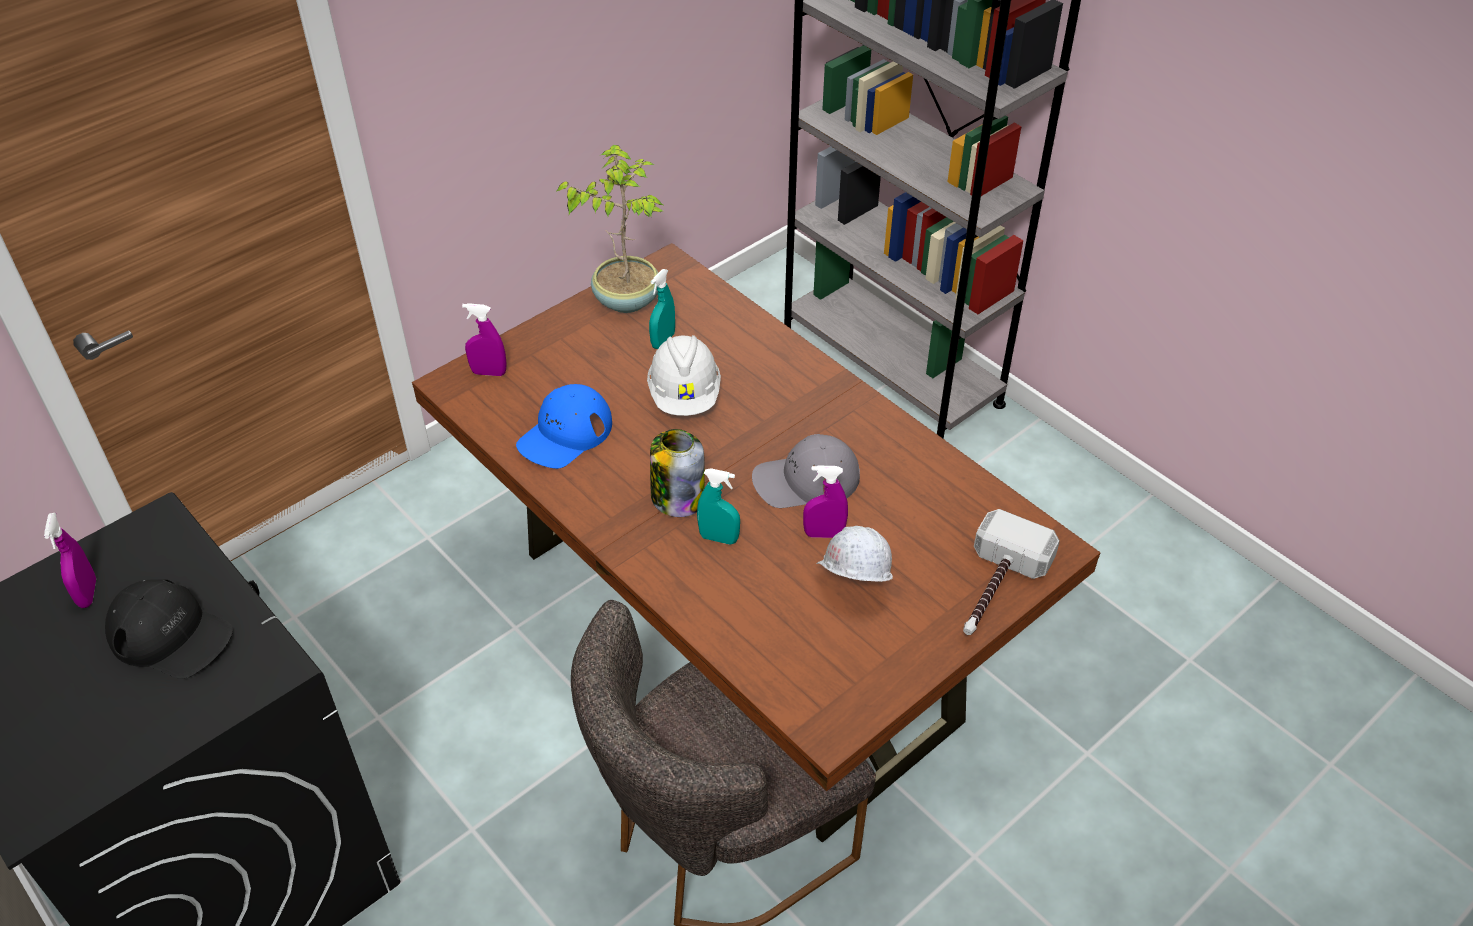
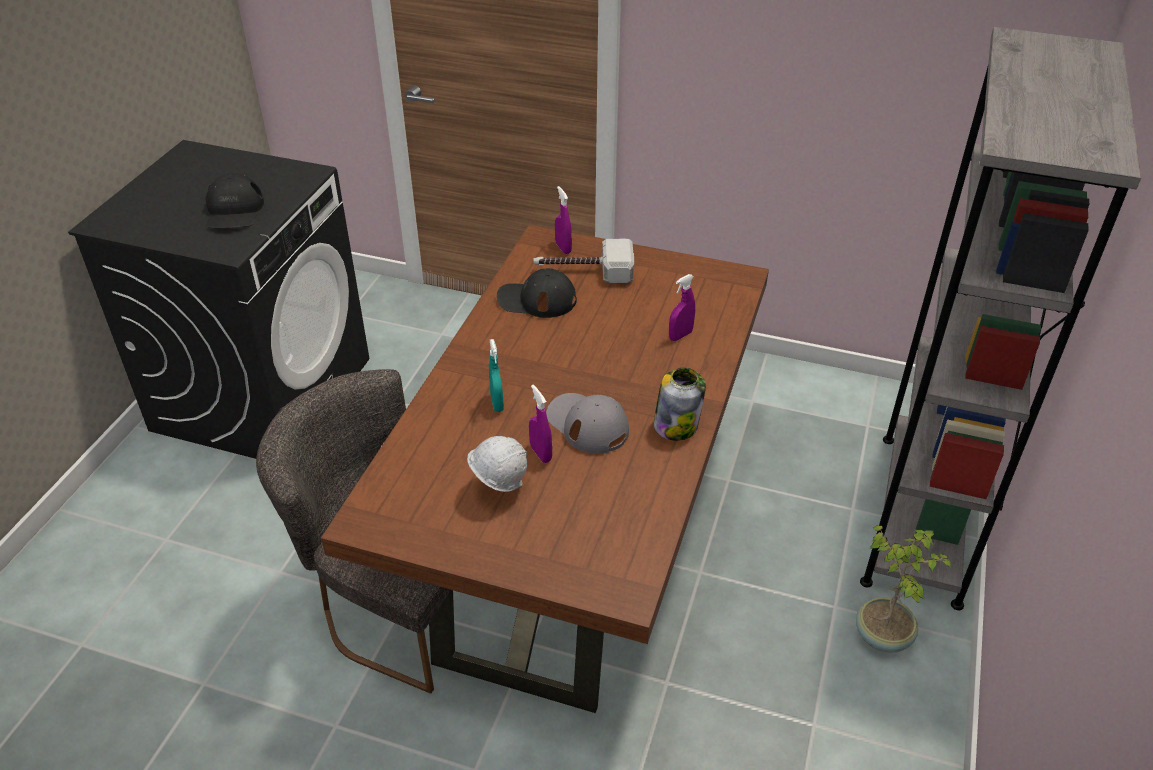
camera: 60 degrees right, 5 degrees down
purple spray bottle [44,513,96,608] -> purple spray bottle moved to [669,274,695,341]
blue cap [516,384,612,469] -> black cap [497,268,577,318]
potted plant [557,145,663,313] -> potted plant moved to [856,525,953,653]
white hard hat [647,335,721,416] -> none
turquoise spray bottle [649,269,675,349] -> none
jar [650,429,705,517] -> jar moved to [654,367,706,441]
hammer [963,509,1060,635] -> hammer moved to [534,239,634,283]

